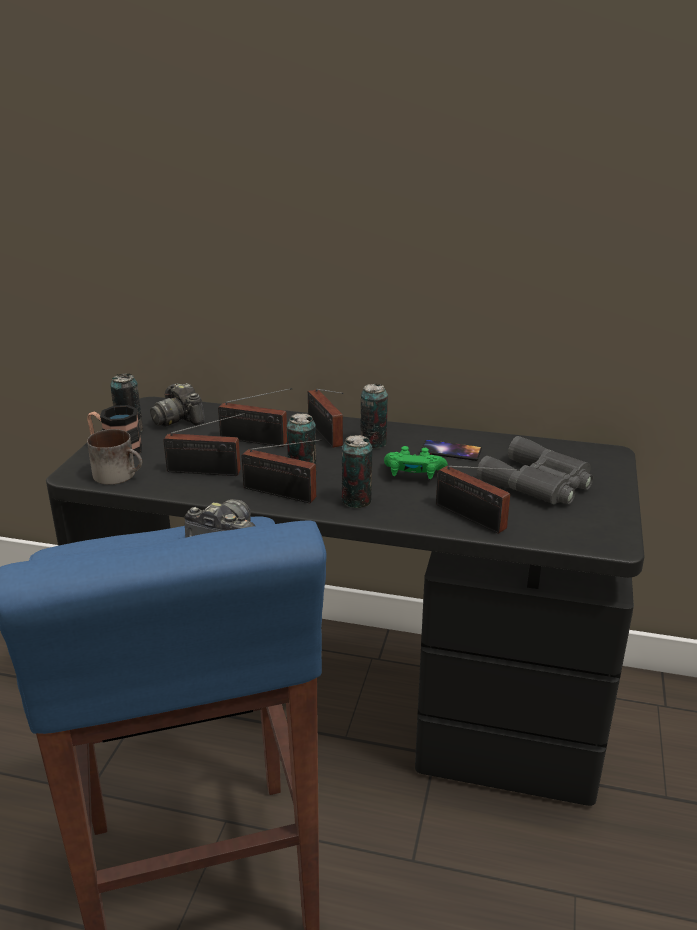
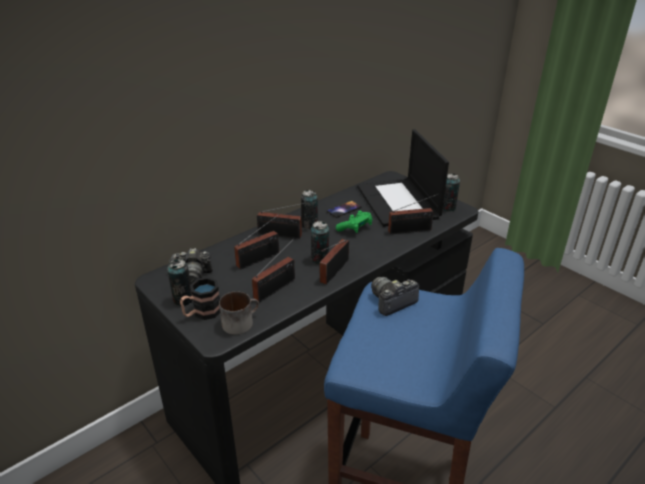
camera: 55 degrees left, 5 degrees up
radio [242,439,323,503] -> radio turned 150 degrees clockwise [320,239,349,284]
can [342,435,373,508] -> can moved to [443,174,460,212]
grey binoculars [477,436,593,504] -> laptop [357,129,449,227]

